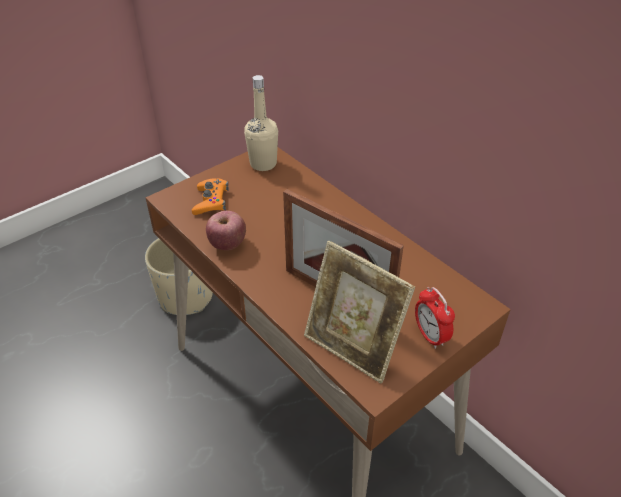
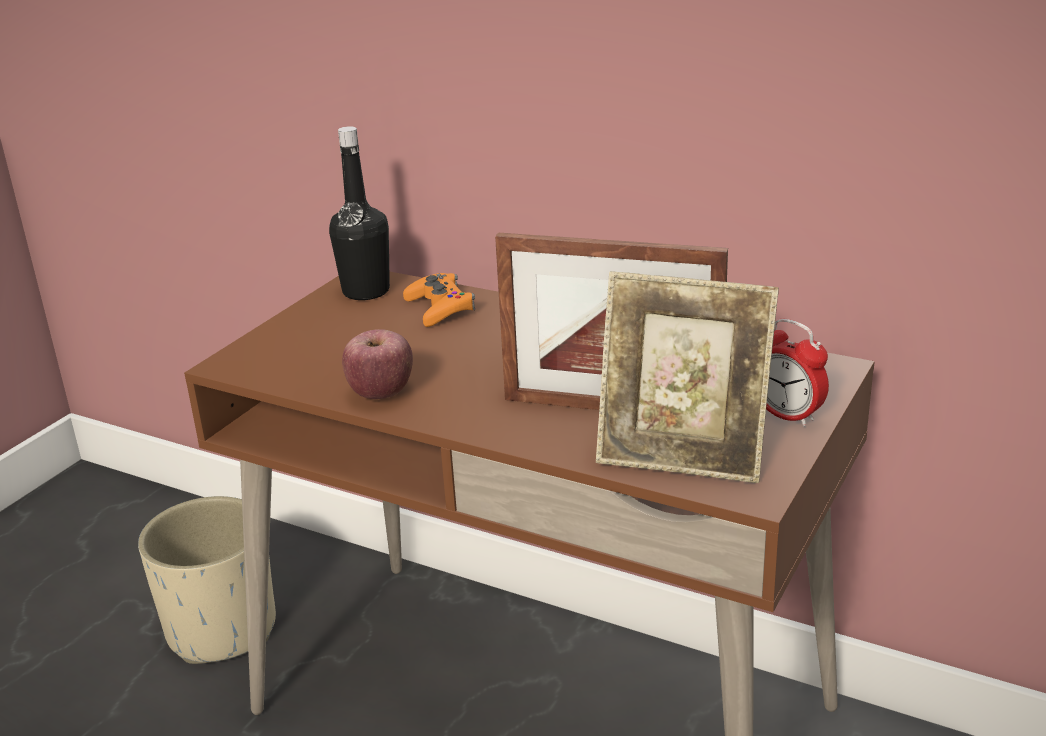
camera: 20 degrees left, 15 degrees down
orange game controller [192,178,229,215] -> orange game controller moved to [403,273,475,327]
beige bottle [244,75,278,171] -> black bottle [329,126,390,300]

